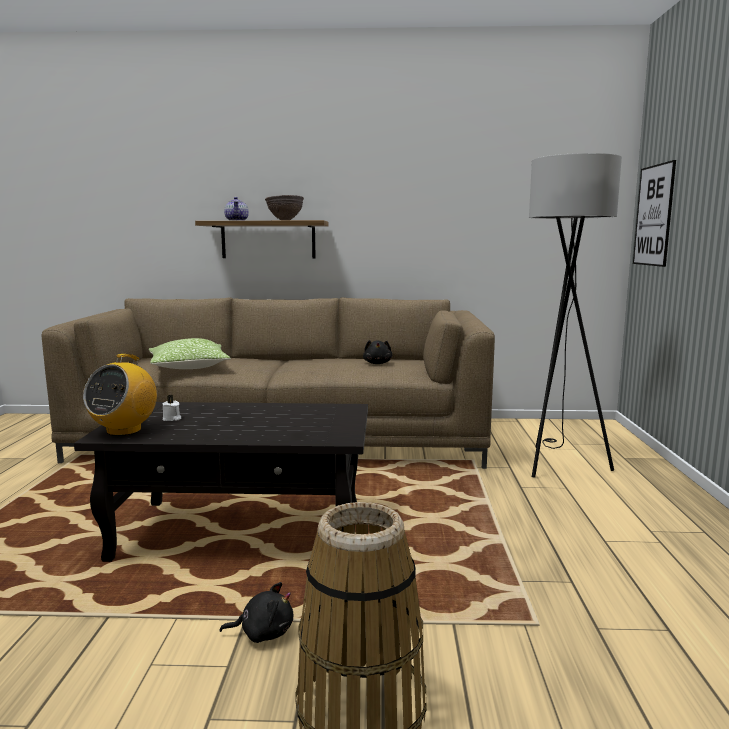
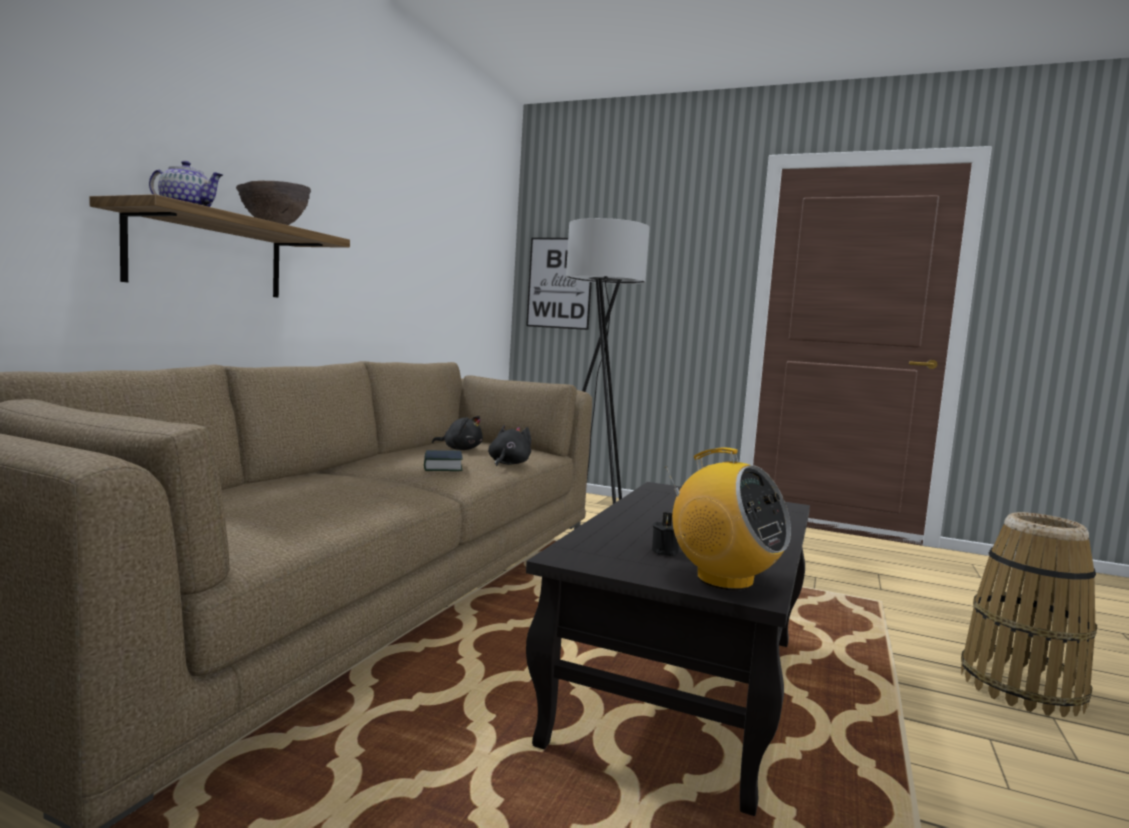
camera: 70 degrees left, 5 degrees down
pillow [149,338,231,369] -> none
white candle [162,395,181,421] -> black candle [652,512,679,556]
black plush toy [219,582,293,643] -> black plush toy moved to [488,425,531,466]
none -> book [424,450,463,471]

